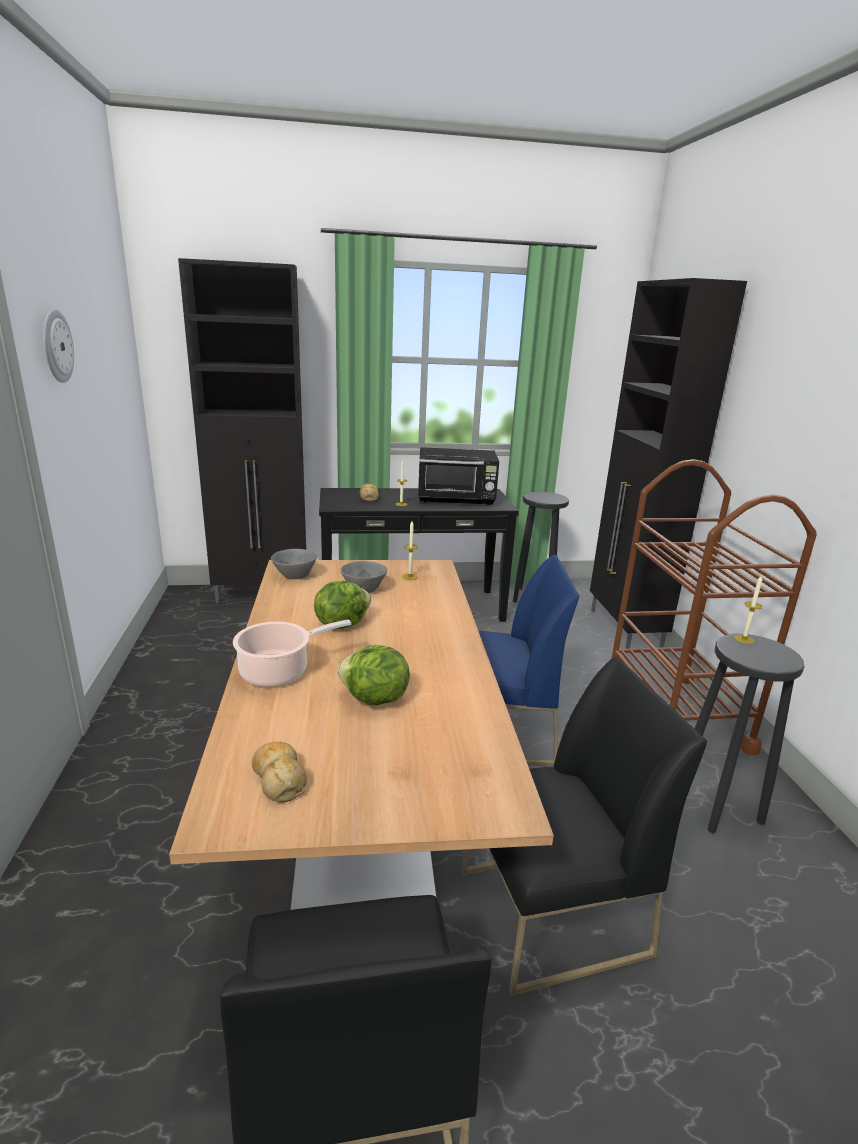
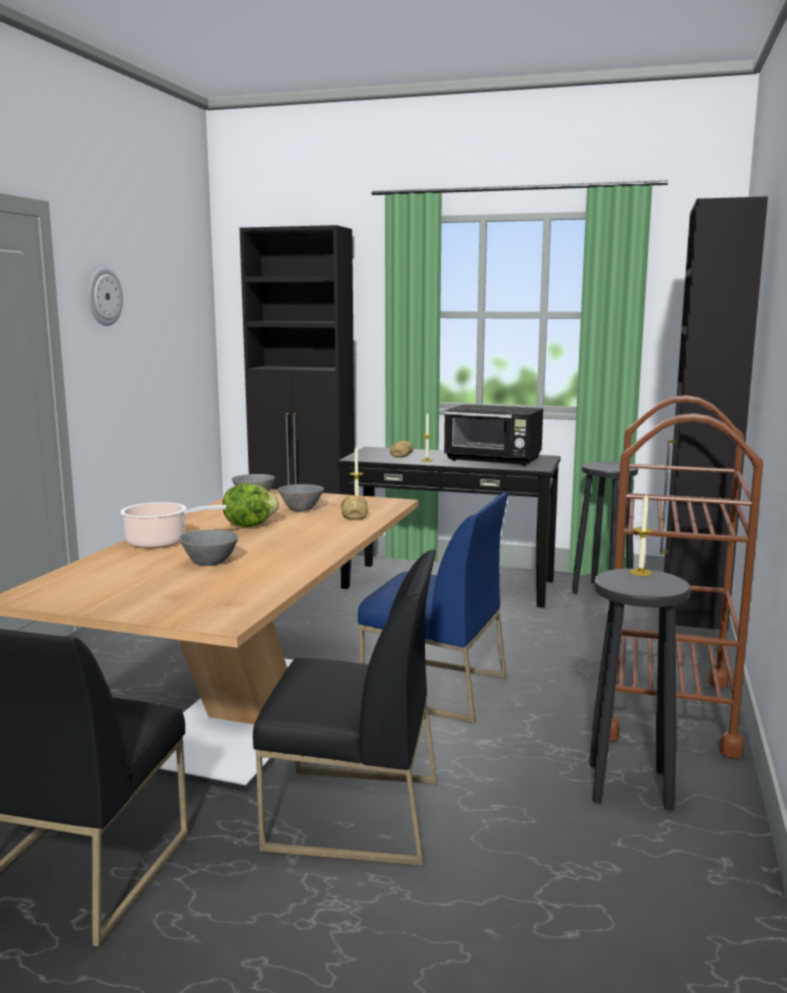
camera: 25 degrees right, 10 degrees down
bread [252,742,307,802] -> bread moved to [341,495,368,520]
lettuce [337,645,410,706] -> grey bowl [179,530,238,566]

